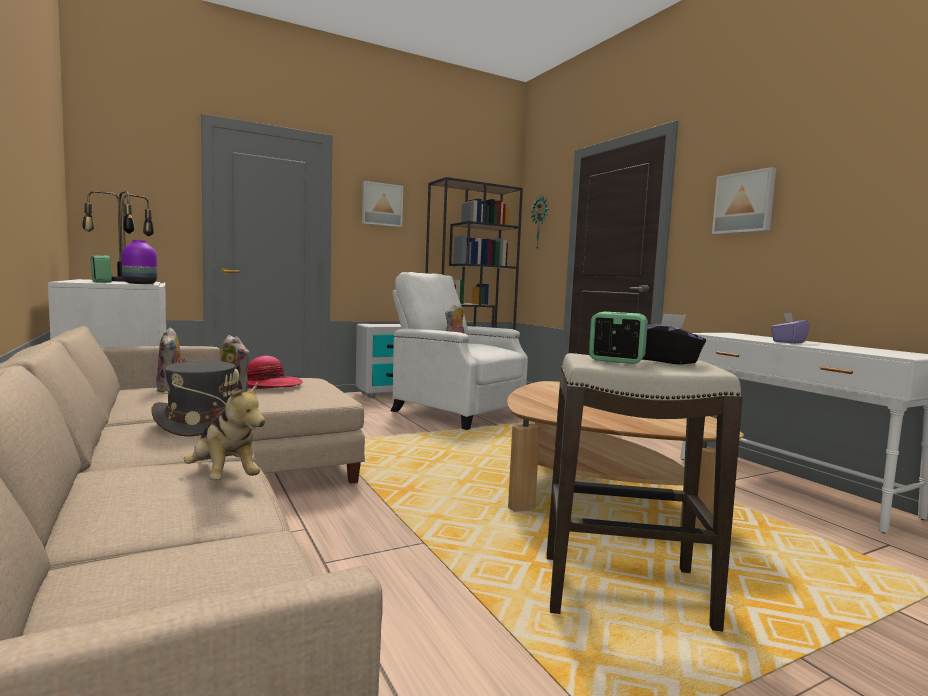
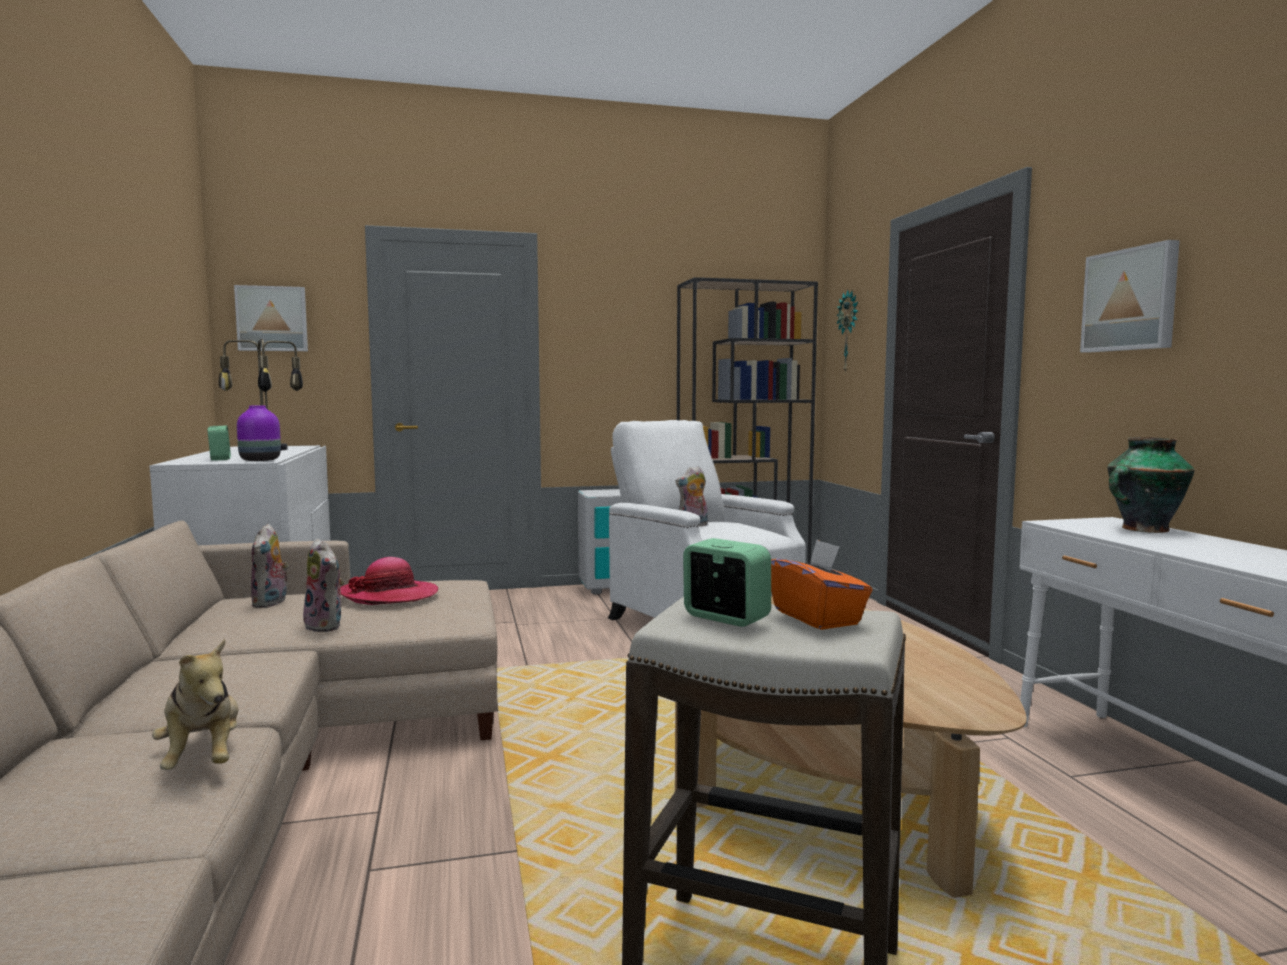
camera: 15 degrees right, 0 degrees up
grey hat [151,361,239,437] -> none
picture [362,181,403,227] -> picture moved to [234,285,308,351]
black tissue box [643,313,706,365] -> orange tissue box [771,539,872,630]
purple tissue box [771,313,810,344] -> none
none -> vase [1107,437,1195,533]

